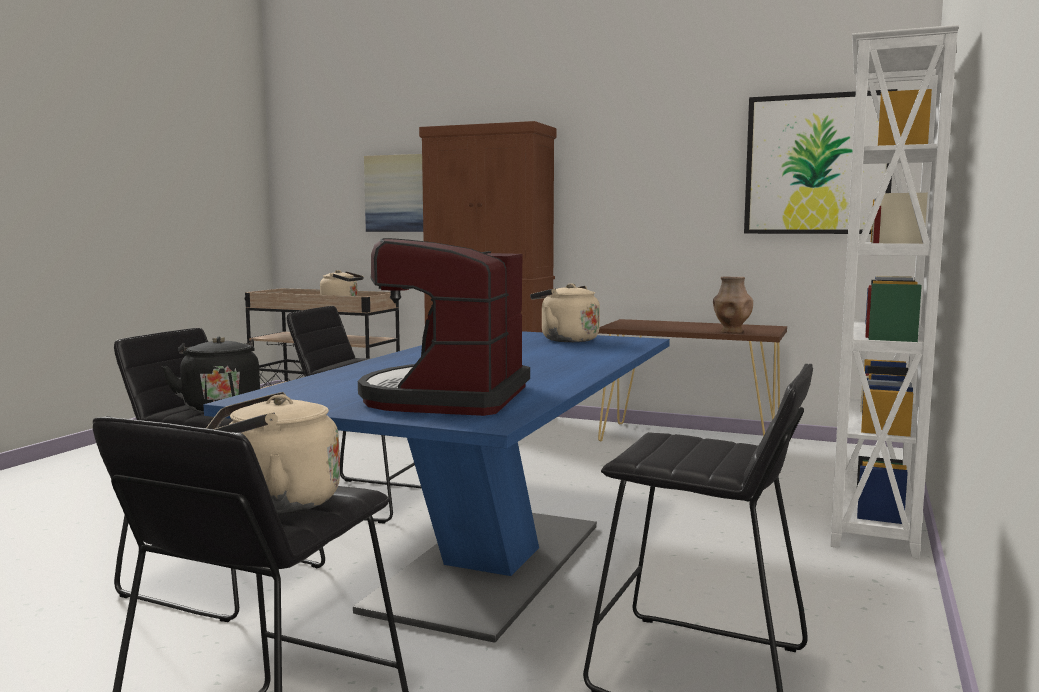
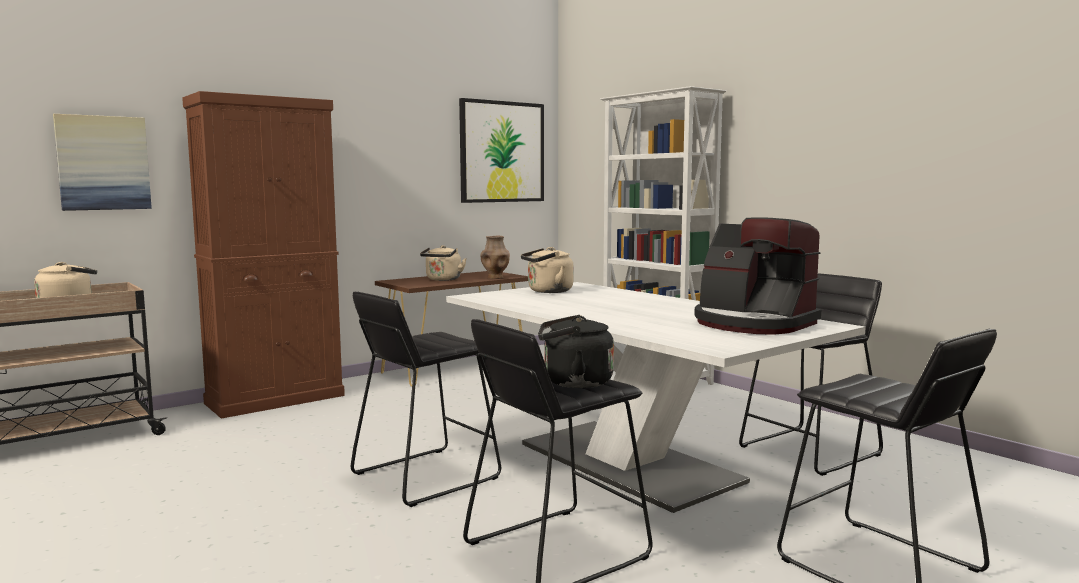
camera: 60 degrees left, 0 degrees up
blue dining table [204,331,670,642] -> white dining table [446,282,865,513]
beige kettle [206,392,340,514] -> beige kettle moved to [420,245,467,281]

